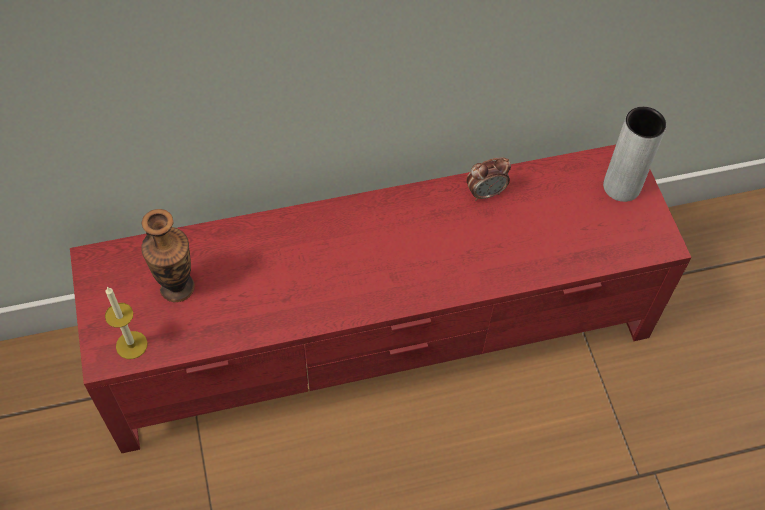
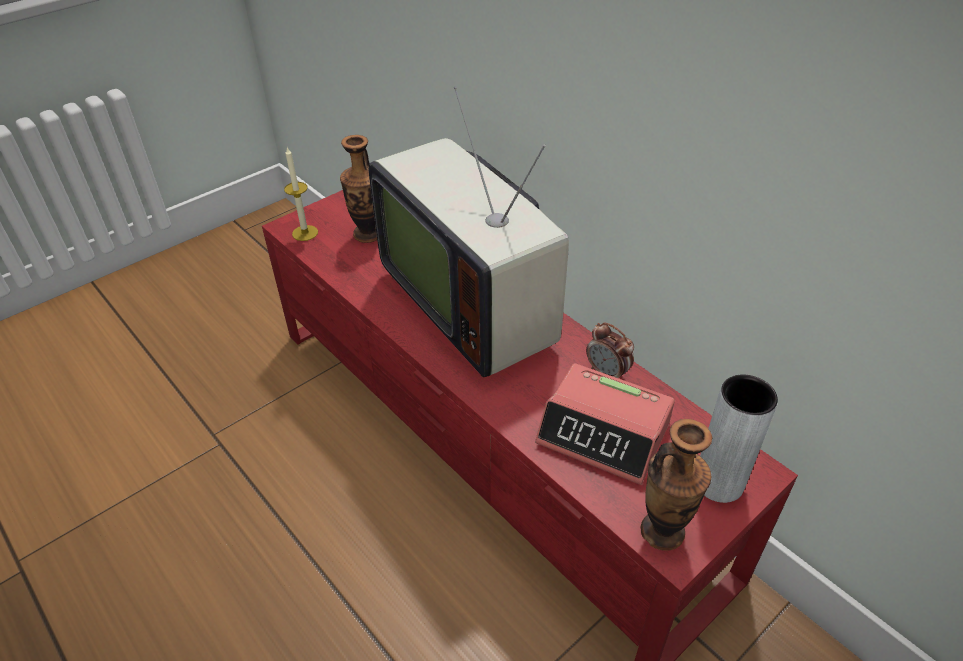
camera: 65 degrees right, 15 degrees down
none -> television [368,87,569,377]
none -> alarm clock [535,363,675,485]
none -> vase [641,419,712,551]

